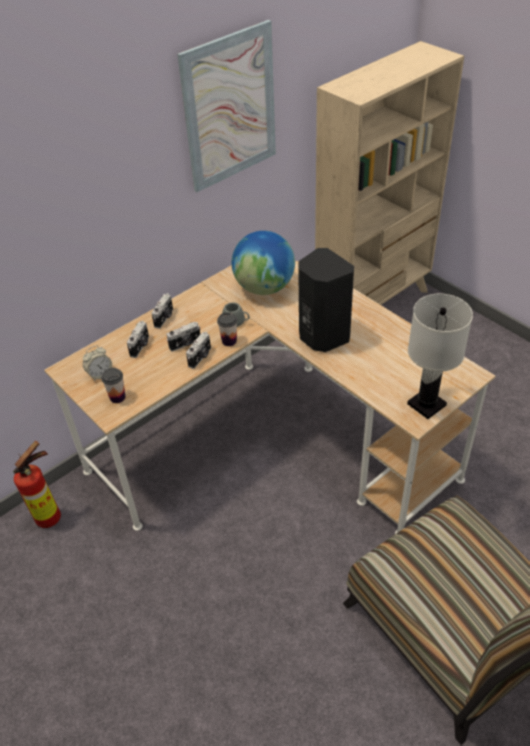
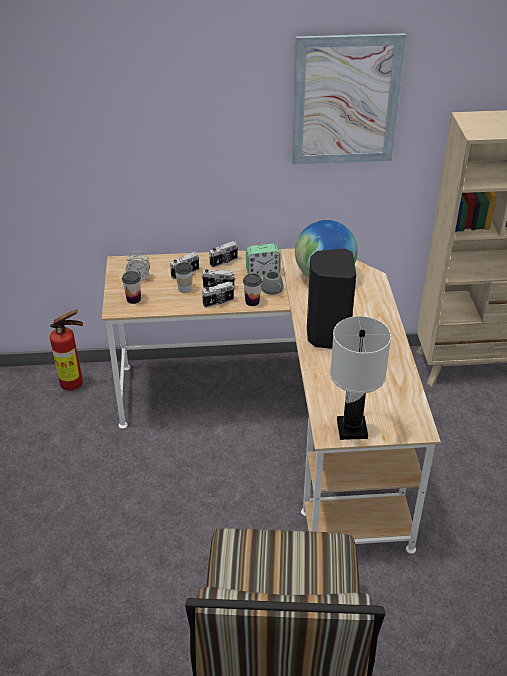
camera: 35 degrees right, 5 degrees down
none -> cup [175,262,193,293]
none -> alarm clock [246,244,281,278]

